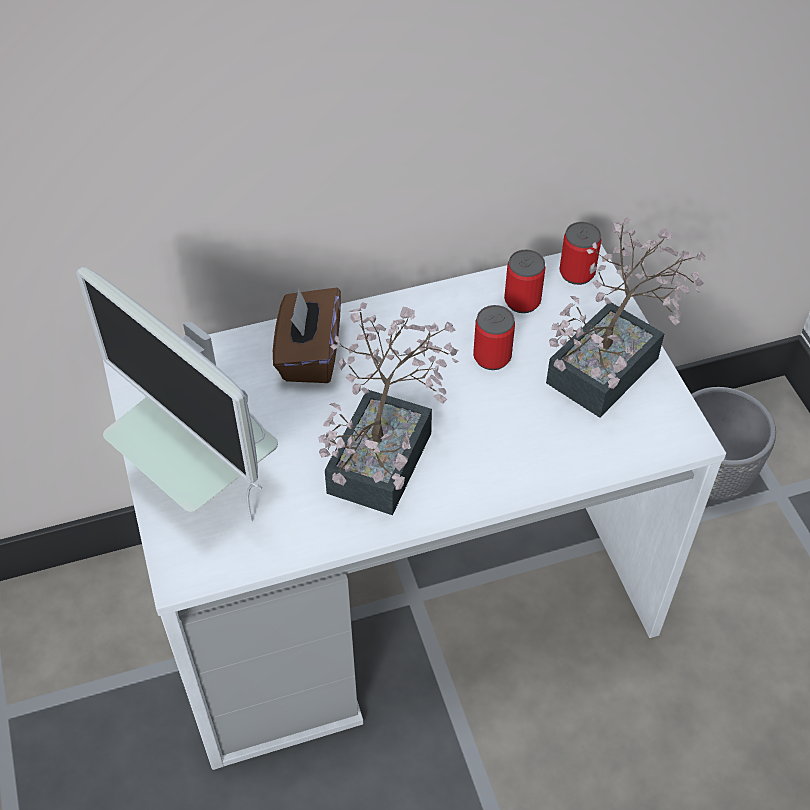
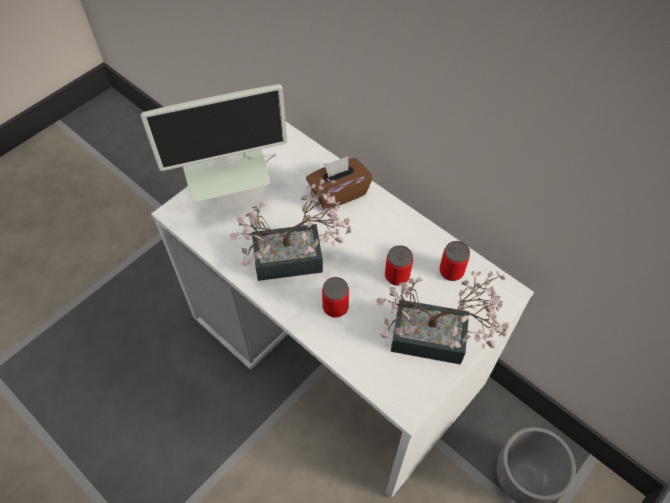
camera: 60 degrees right, 5 degrees up
monitor [76,267,278,521] -> monitor turned 120 degrees counterclockwise [140,84,287,202]
can [559,222,601,285] -> can moved to [322,277,349,318]

